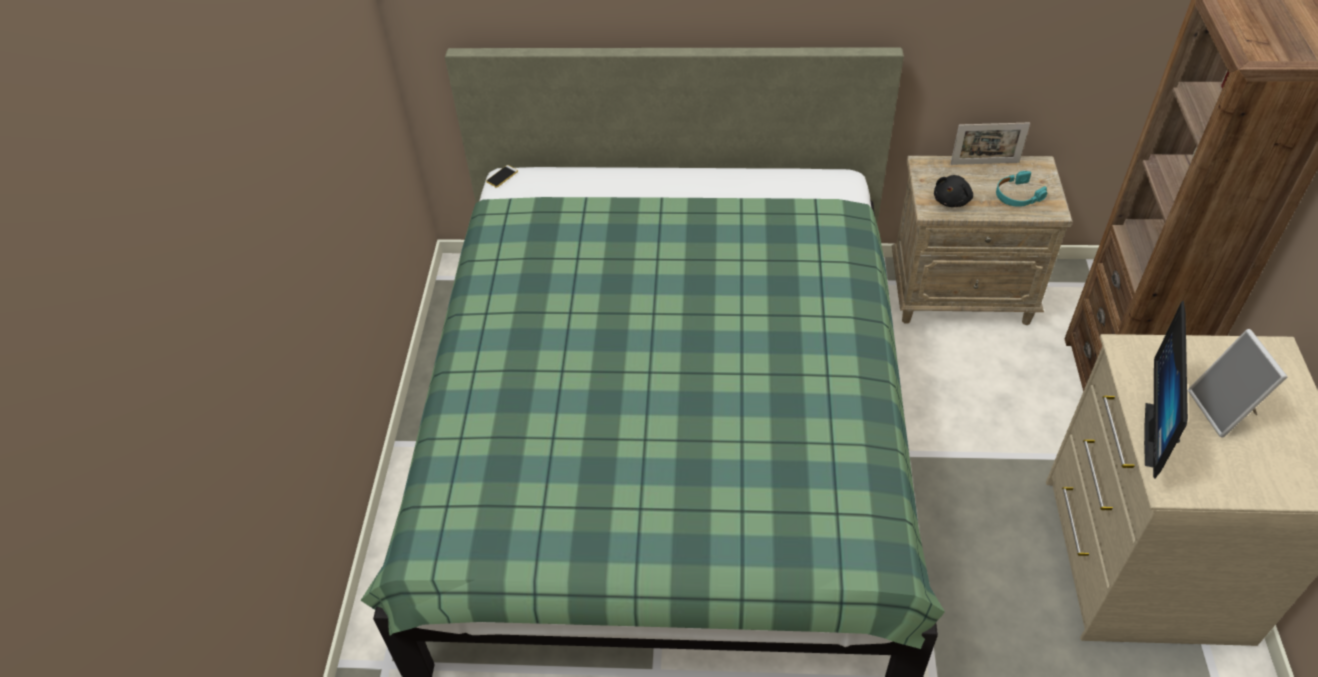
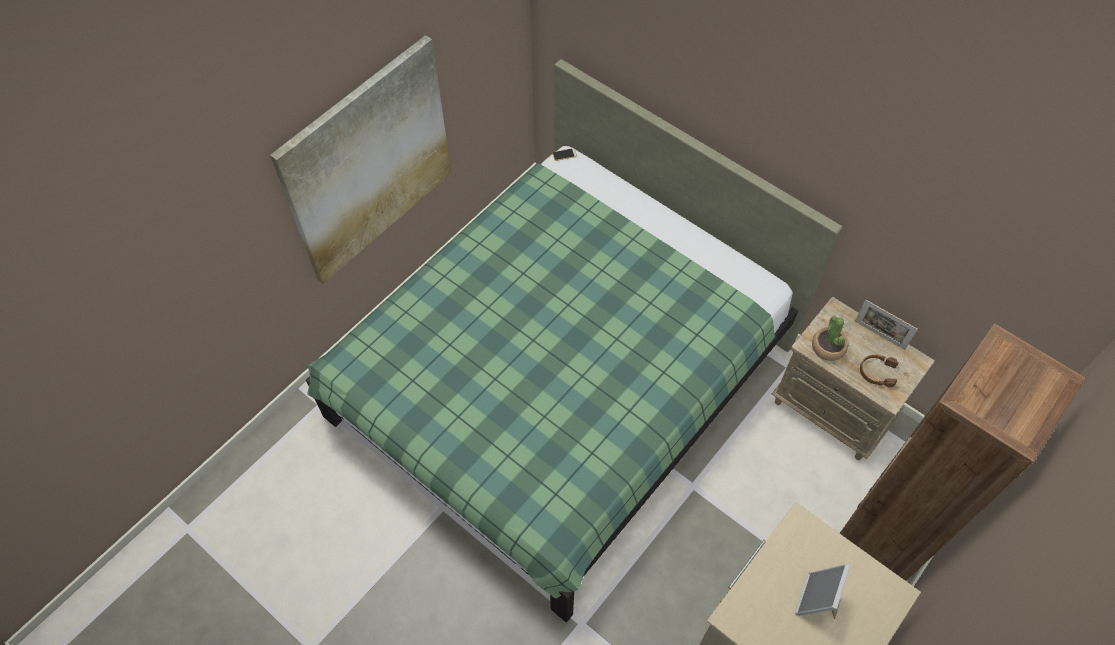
camera: 35 degrees right, 10 degrees up
black plush toy [934,175,973,207] -> potted plant [812,316,849,361]
turquoise headphones [996,171,1047,207] -> brown headphones [860,355,899,387]
monitor [1144,301,1188,478] -> none
none -> picture [270,35,451,284]

